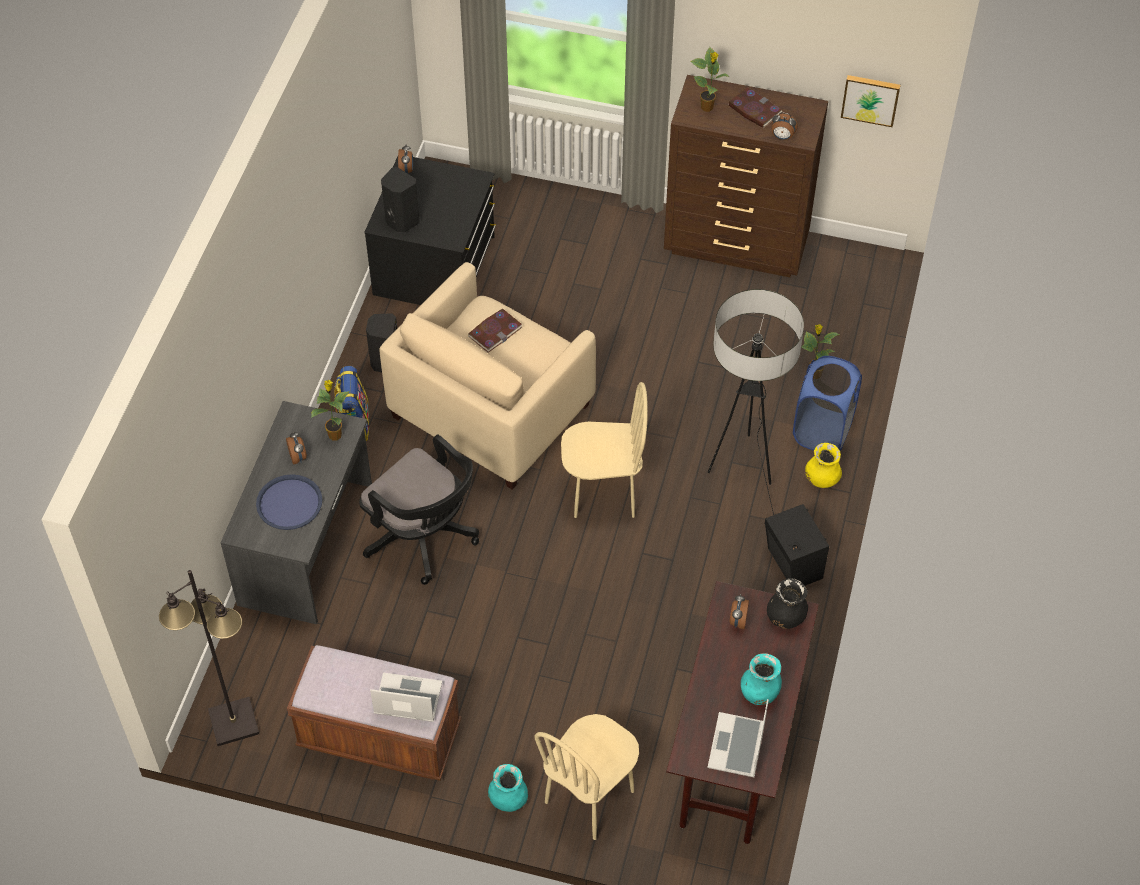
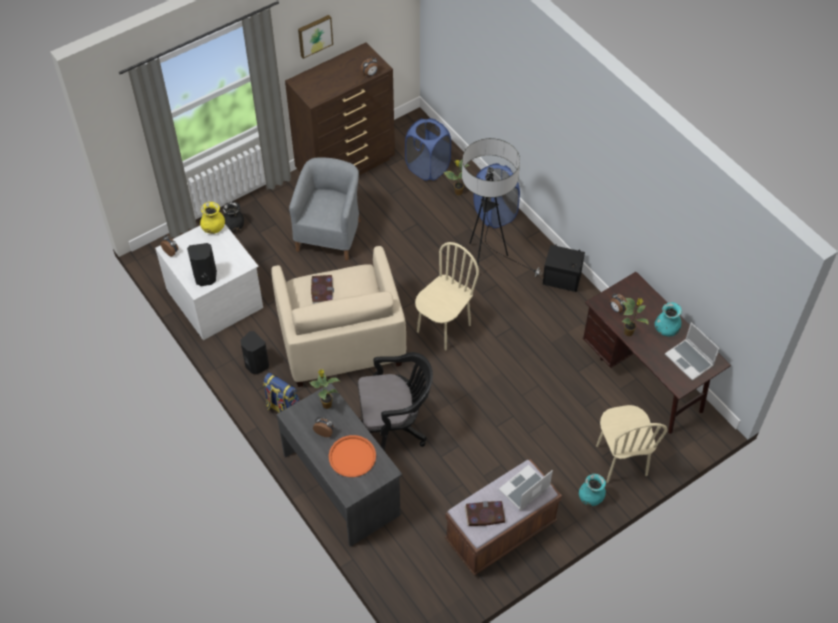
camera: 50 degrees left, 0 degrees up
black floor lamp [159,570,259,746] -> none
blue tray [256,474,322,530] -> orange tray [329,435,376,477]
black dresser [364,156,496,305] -> white dresser [155,224,263,340]
potted plant [690,47,730,112] -> potted plant moved to [622,298,649,336]
book [729,87,783,128] -> book moved to [465,501,506,526]
black vase [767,578,808,629] -> black vase moved to [223,202,244,232]
yellow vase [805,443,842,488] -> yellow vase moved to [200,202,225,234]
picture [841,75,901,127] -> picture moved to [298,15,333,59]
none -> grey armchair [289,157,361,261]
none -> blue laundry basket [405,118,451,181]

